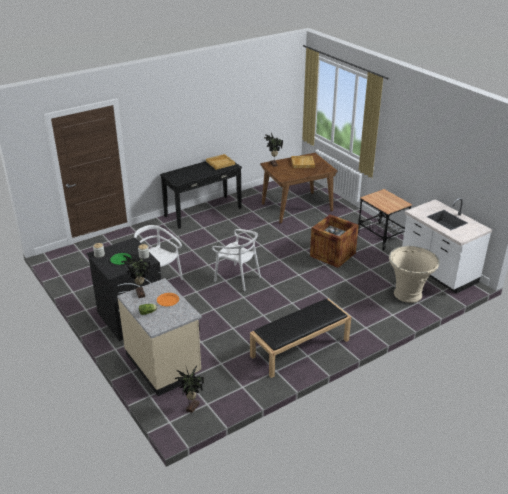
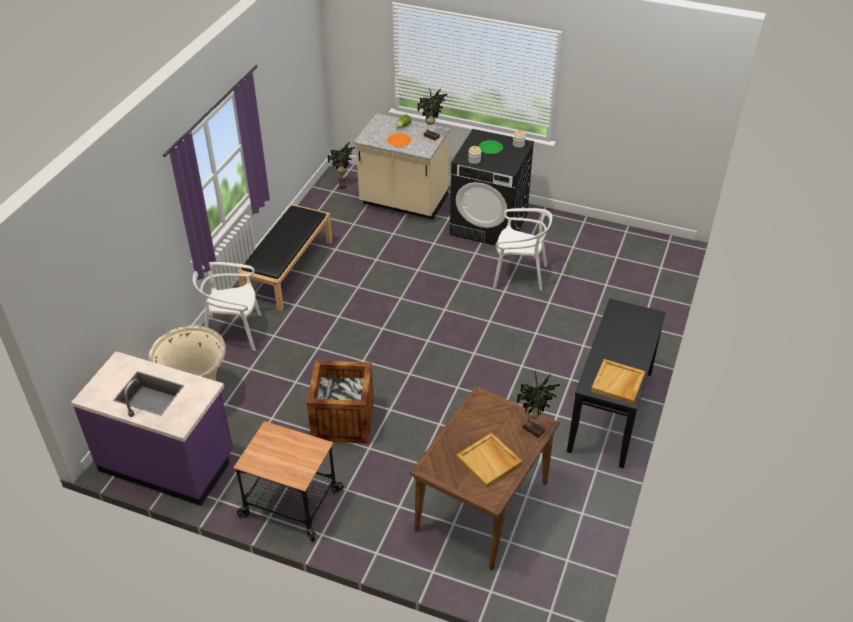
camera: 145 degrees right, 10 degrees up
white chair [212,229,261,291] -> white chair moved to [193,262,261,351]
white counter [402,198,492,294] -> purple counter [71,351,233,506]

